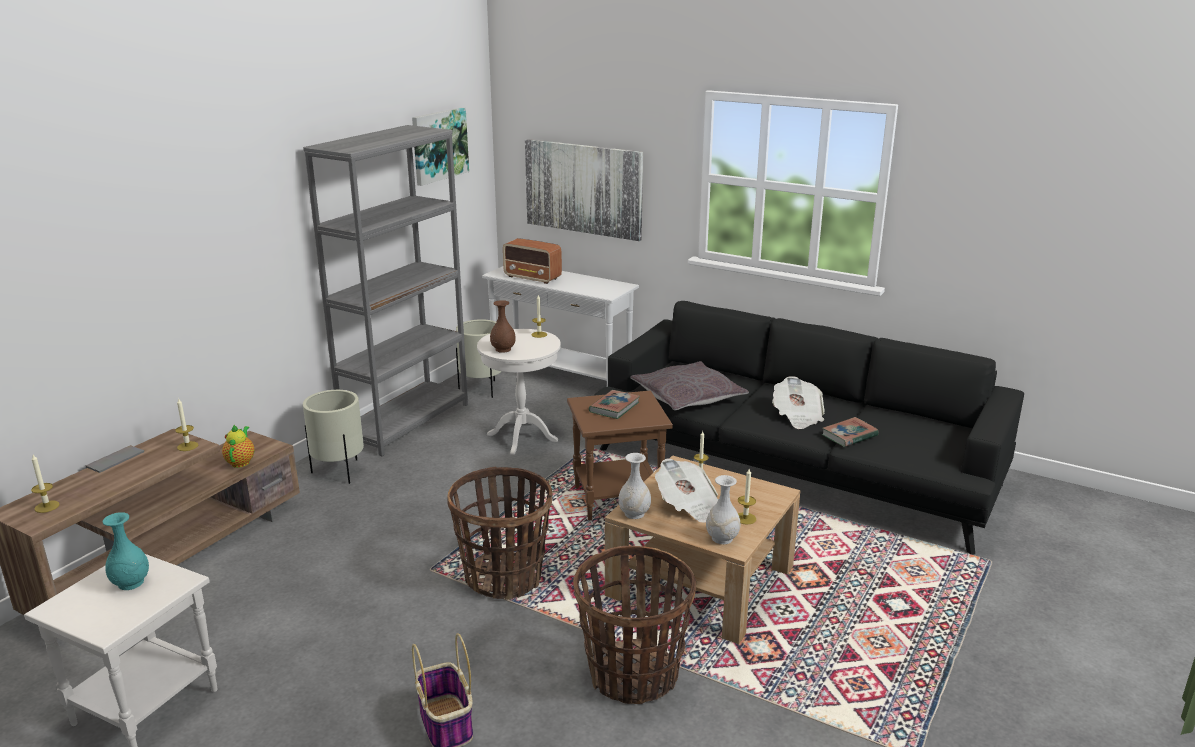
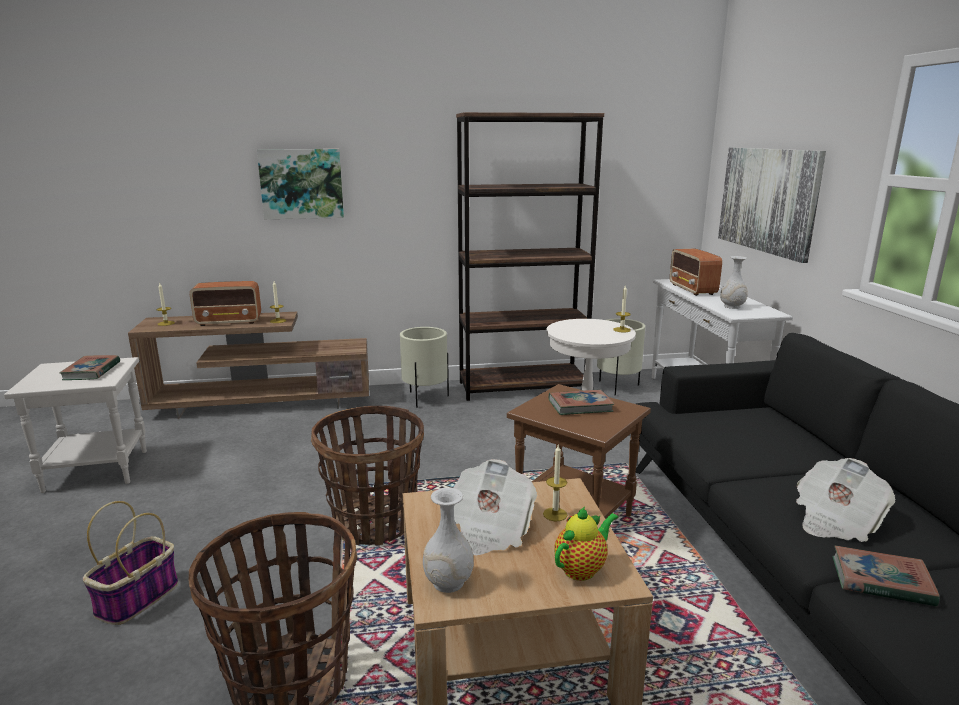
camera: 50 degrees right, 5 degrees down
turquoise vase [103,512,149,590] -> book [59,355,120,380]
teapot [222,424,254,468] -> teapot moved to [554,506,618,581]
grey bookcase [303,125,468,456] -> brown bookcase [456,112,604,401]
picture [412,107,469,186] -> picture moved to [257,149,344,219]
brown vase [490,300,516,353] -> none
white vase [618,453,651,519] -> white vase moved to [720,256,748,309]
grey pillow [630,361,749,410] -> none
candle [738,469,756,525] -> none
none -> radio [190,281,261,326]

